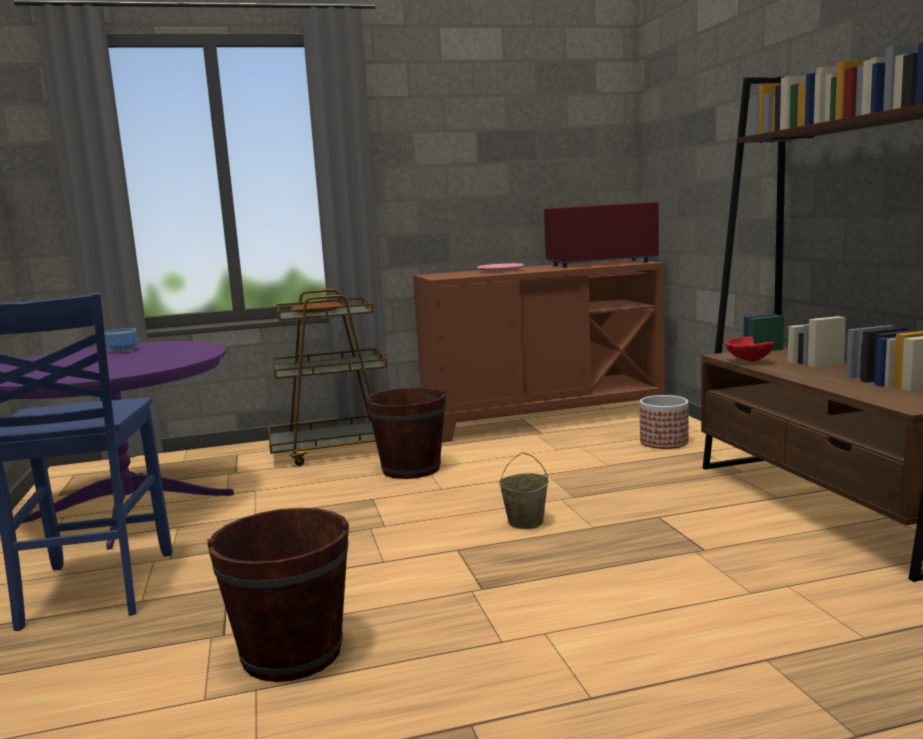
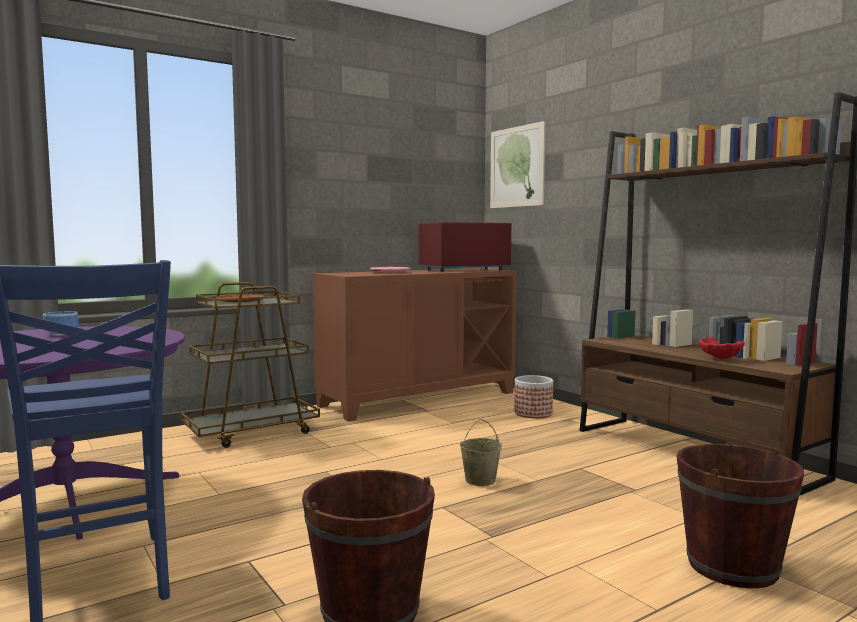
camera: 20 degrees left, 5 degrees down
brown bucket [366,388,446,479] -> brown bucket moved to [676,444,804,589]
red bowl [725,336,775,362] -> red bowl moved to [699,337,745,359]
none -> picture [490,121,545,208]

